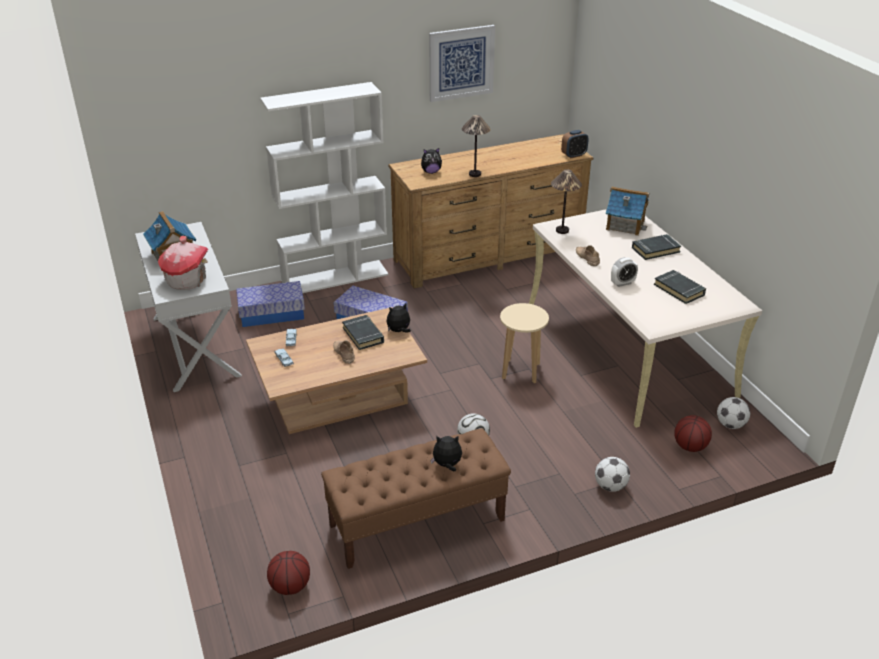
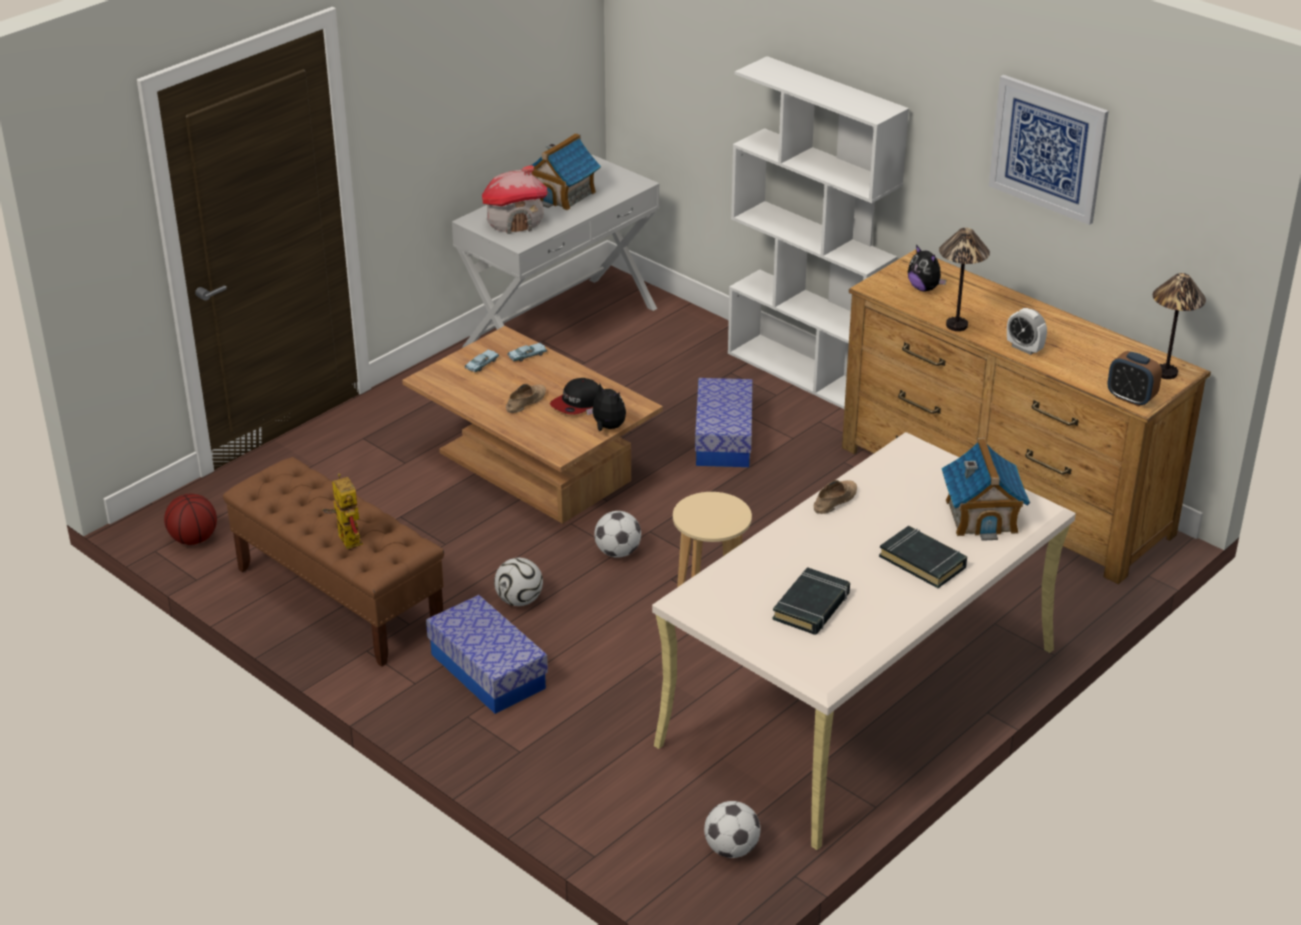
camera: 65 degrees right, 0 degrees up
storage box [236,281,305,327] -> storage box moved to [426,595,548,714]
black book [342,315,384,350] -> cap [550,378,599,415]
plush toy [430,435,462,471] -> toy robot [322,473,363,549]
table lamp [551,169,582,234] -> table lamp moved to [1153,273,1206,379]
football [595,457,630,492] -> football moved to [594,511,641,558]
alarm clock [611,257,638,287] -> alarm clock moved to [1007,308,1047,355]
basketball [674,415,712,452] -> none

